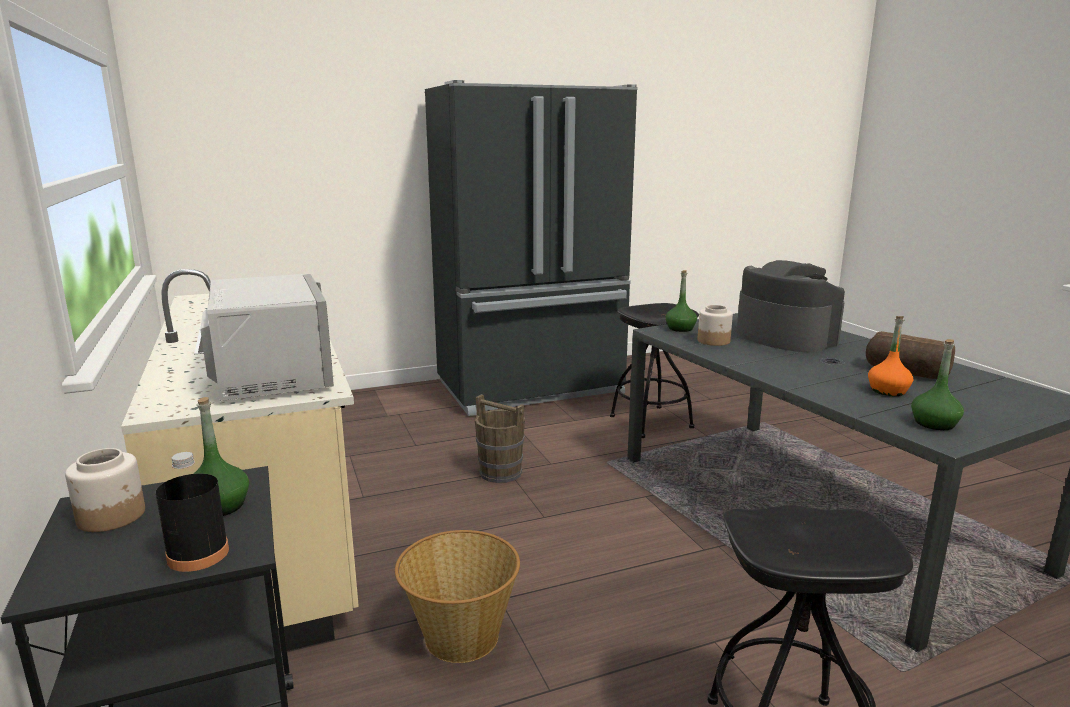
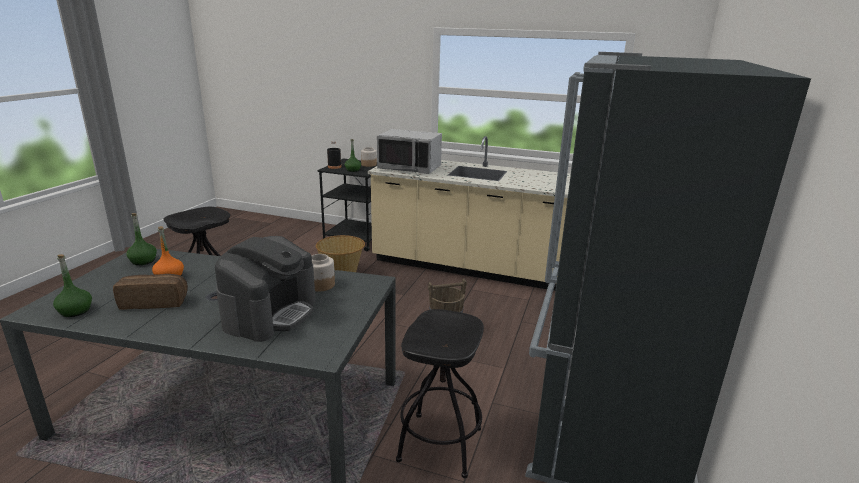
camera: 130 degrees right, 5 degrees up
green bottle [665,270,697,332] -> green bottle moved to [53,254,92,317]
coffee machine [736,260,845,352] -> coffee machine turned 75 degrees counterclockwise [215,236,316,342]

